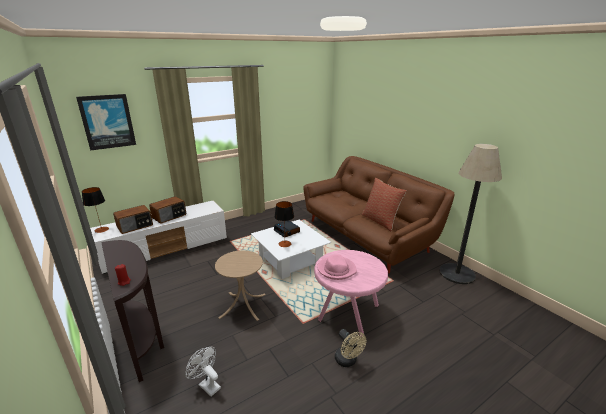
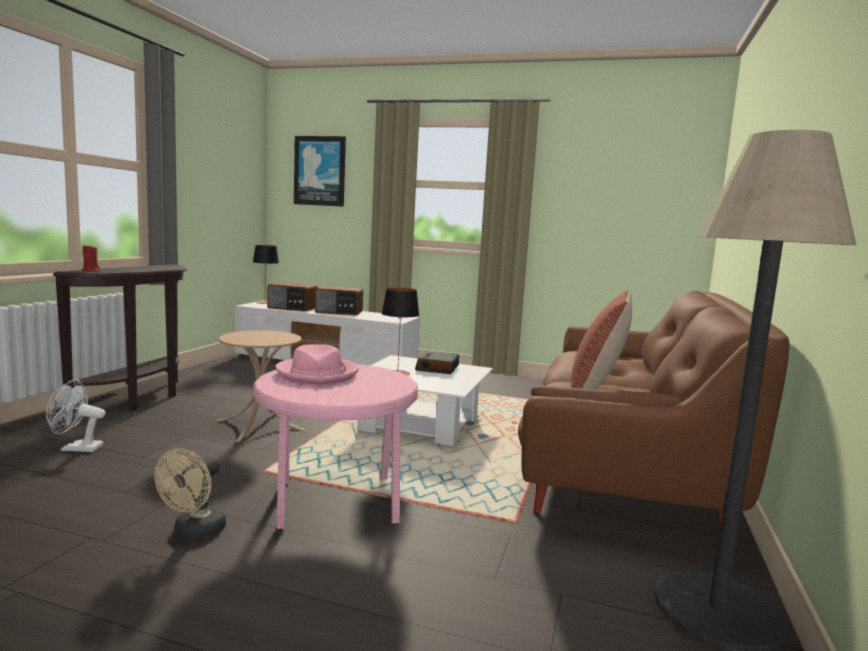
camera: 50 degrees right, 15 degrees down
white fan [185,347,221,396] -> white fan turned 90 degrees counterclockwise [46,379,105,452]

